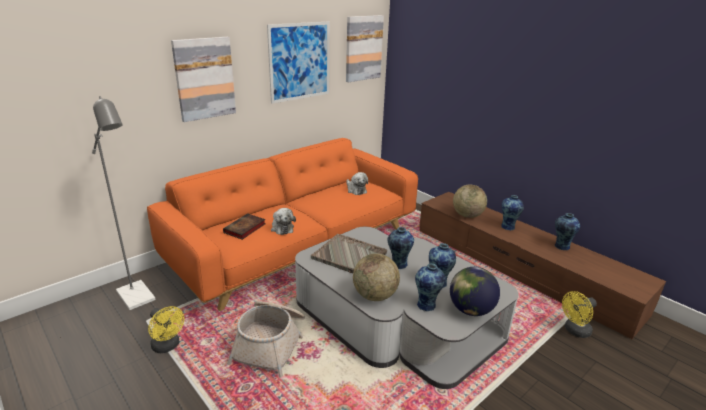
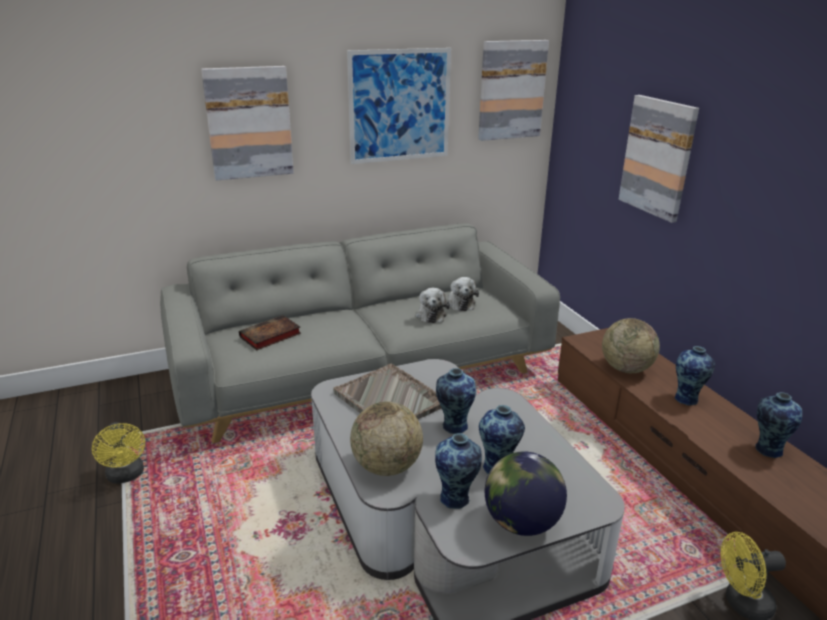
camera: 20 degrees right, 0 degrees up
grey floor lamp [92,96,156,310] -> none
orange sofa [147,138,418,311] -> grey sofa [160,223,560,443]
basket [227,301,305,377] -> none
plush toy [271,208,296,235] -> plush toy moved to [416,288,450,323]
none -> picture [619,95,699,223]

